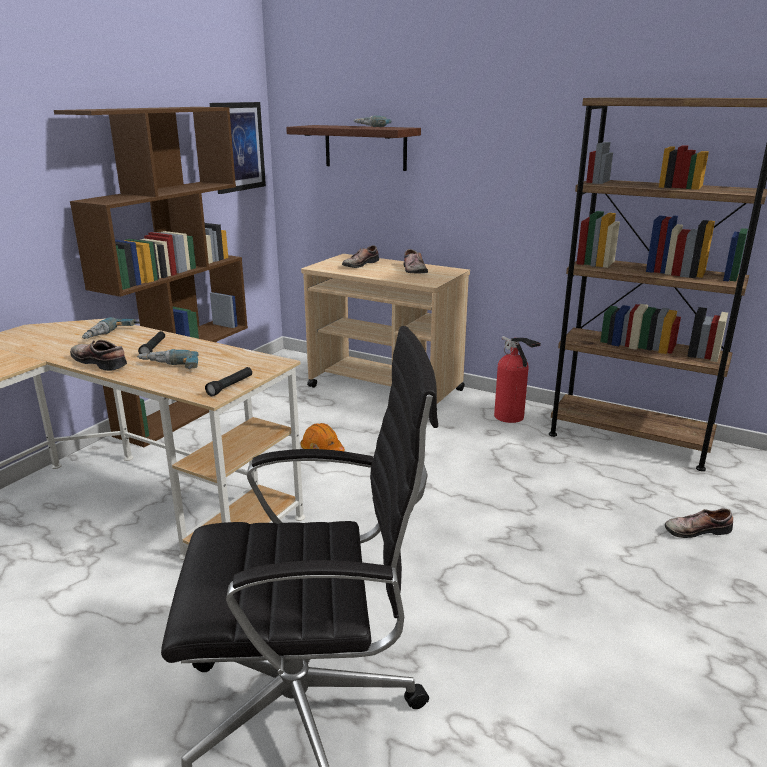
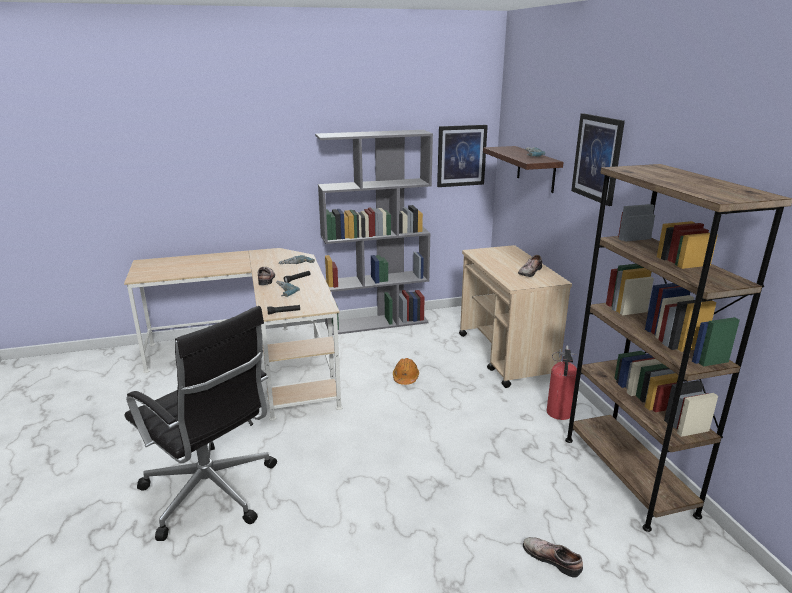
camera: 45 degrees right, 0 degrees up
brown bookcase [54,107,248,447] -> grey bookcase [315,130,433,335]
shoe [342,245,379,268] -> none
none -> picture [571,113,625,206]

